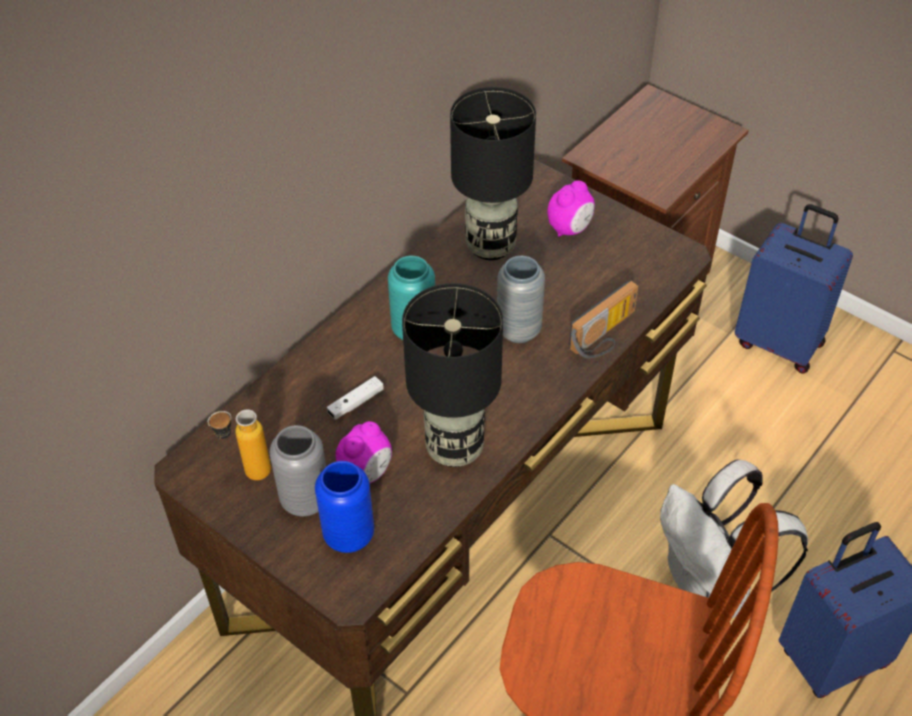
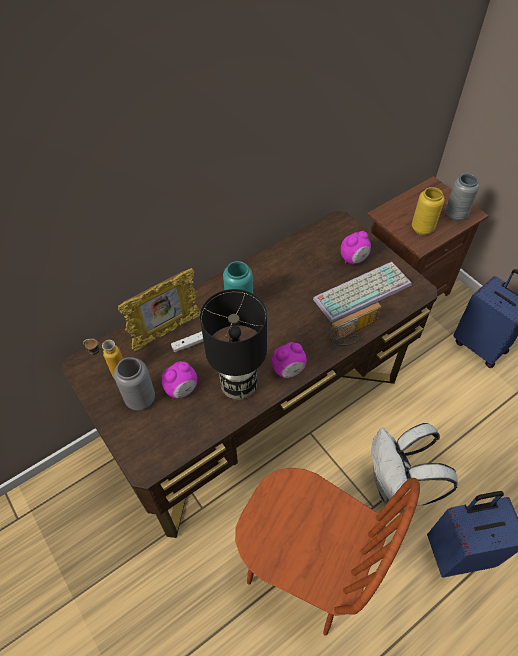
camera: 15 degrees right, 5 degrees up
blue vase [315,461,374,553] -> none
black table lamp [450,87,536,260] -> none
grey vase [497,256,545,343] -> grey vase moved to [445,174,479,221]
none -> picture frame [118,268,200,351]
none -> alarm clock [272,342,307,378]
none -> keyboard [313,262,412,323]
none -> yellow vase [412,187,444,235]

